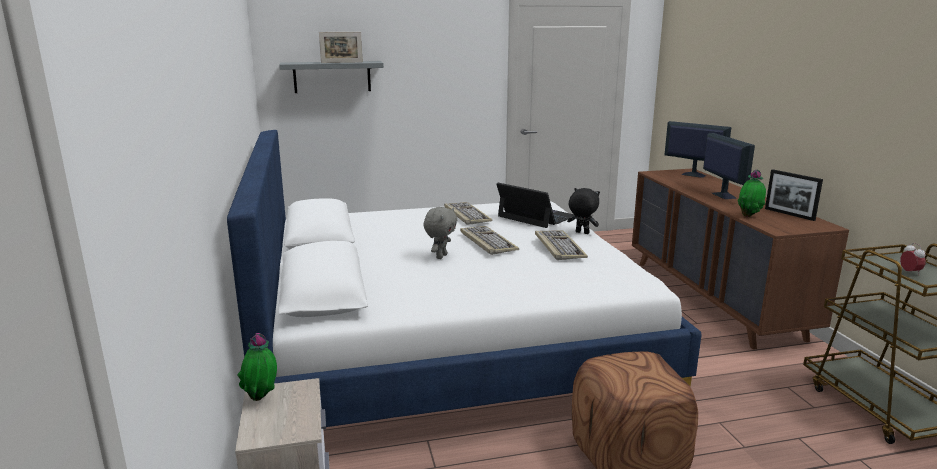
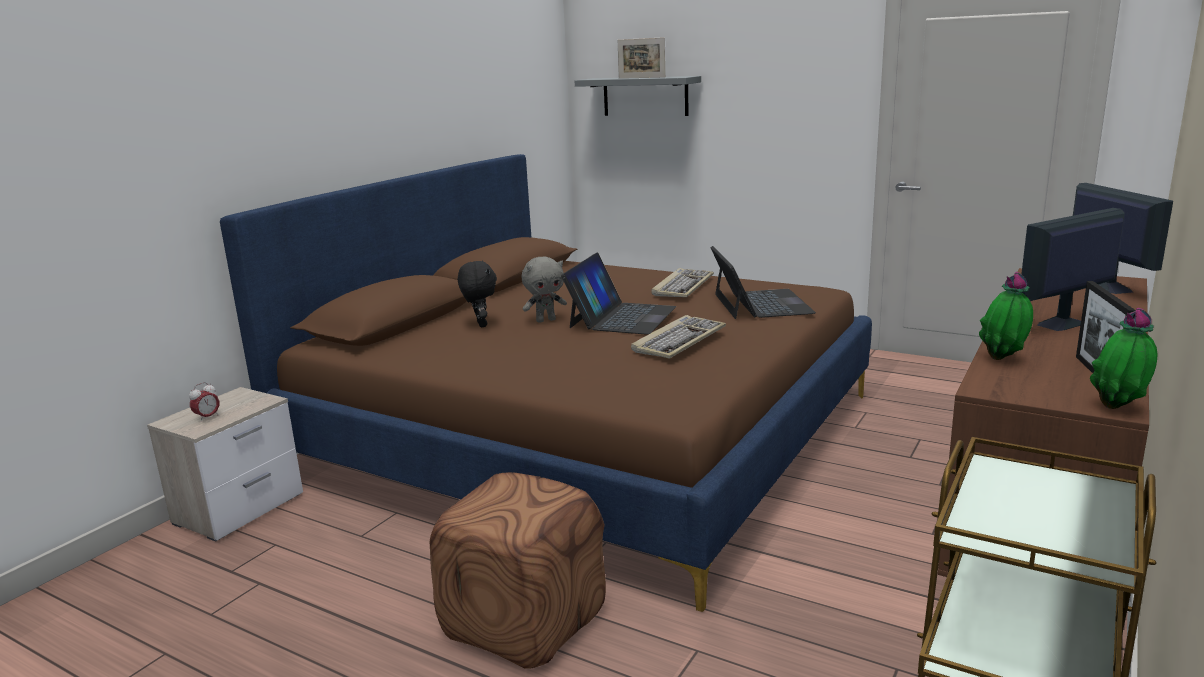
camera: 45 degrees right, 0 degrees up
white bed [227,130,702,427] -> brown bed [220,154,872,612]
potted plant [237,333,277,401] -> potted plant moved to [1090,308,1157,409]
keyboard [460,226,519,255] -> laptop [561,252,676,335]
black plush toy [567,188,600,234] -> black plush toy moved to [458,261,497,327]
monitor [703,133,755,199] -> monitor turned 150 degrees counterclockwise [1021,208,1125,331]
alarm clock [900,243,926,274] -> alarm clock moved to [189,382,219,422]

